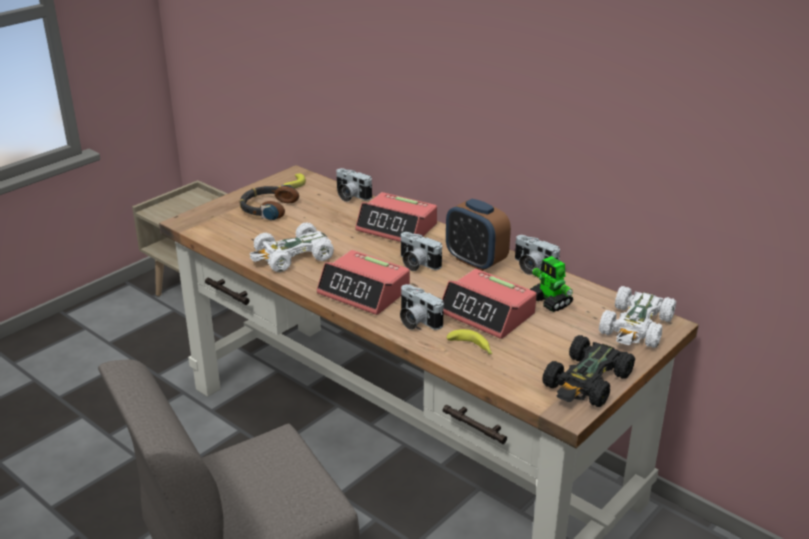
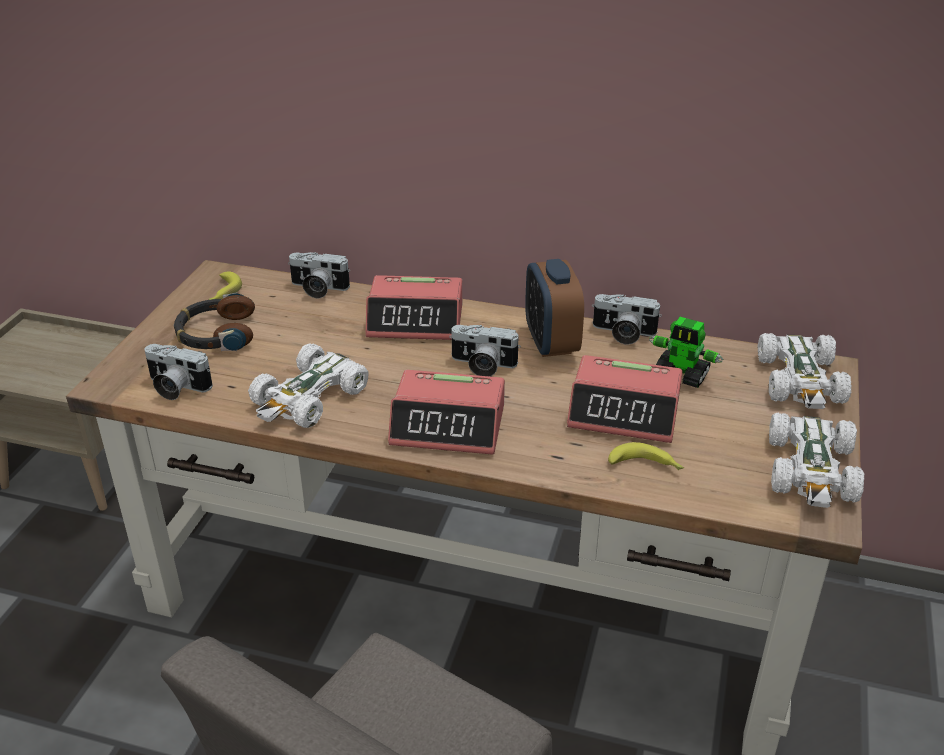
camera: 25 degrees left, 5 degrees up
camera [400,284,444,330] -> camera moved to [144,344,213,400]
alarm clock [446,199,511,271] -> alarm clock turned 60 degrees clockwise [525,259,584,357]
black toy car [543,335,635,407] -> white toy car [769,413,864,508]

